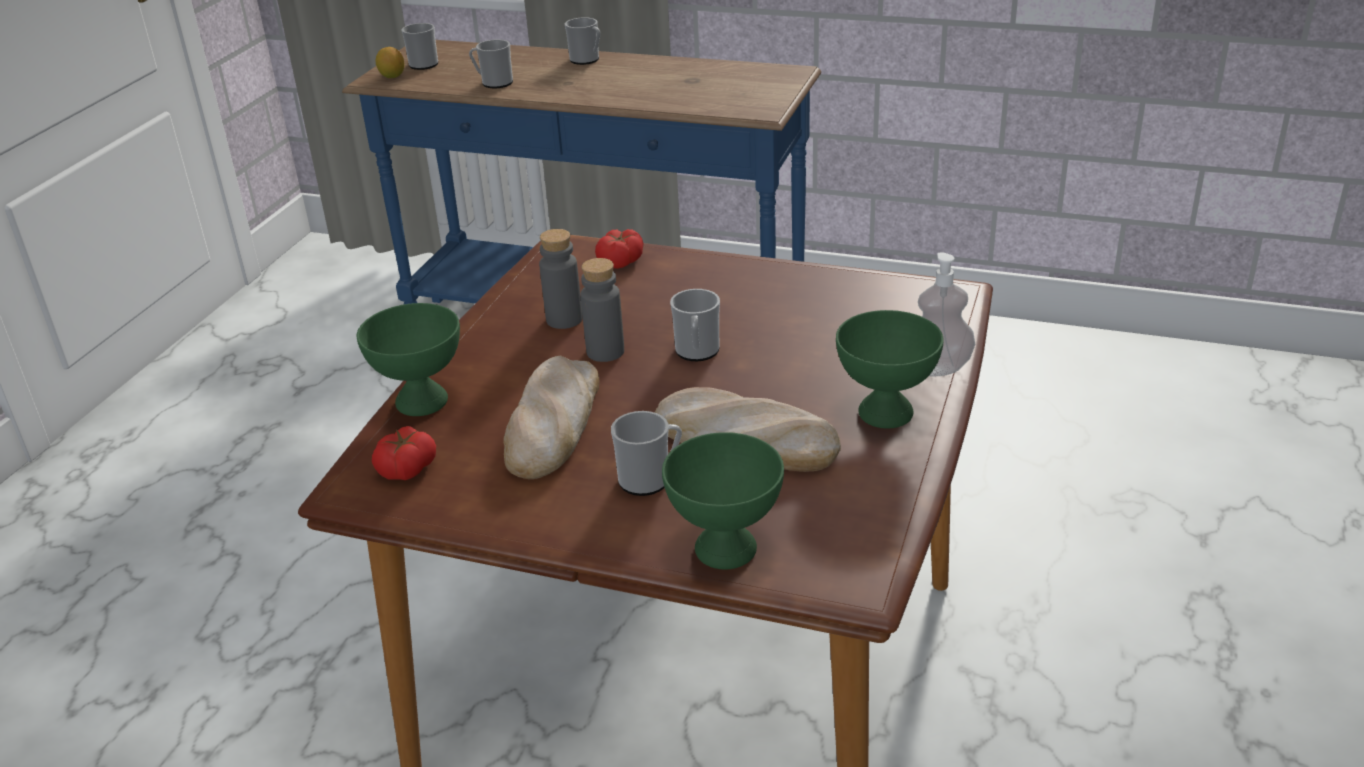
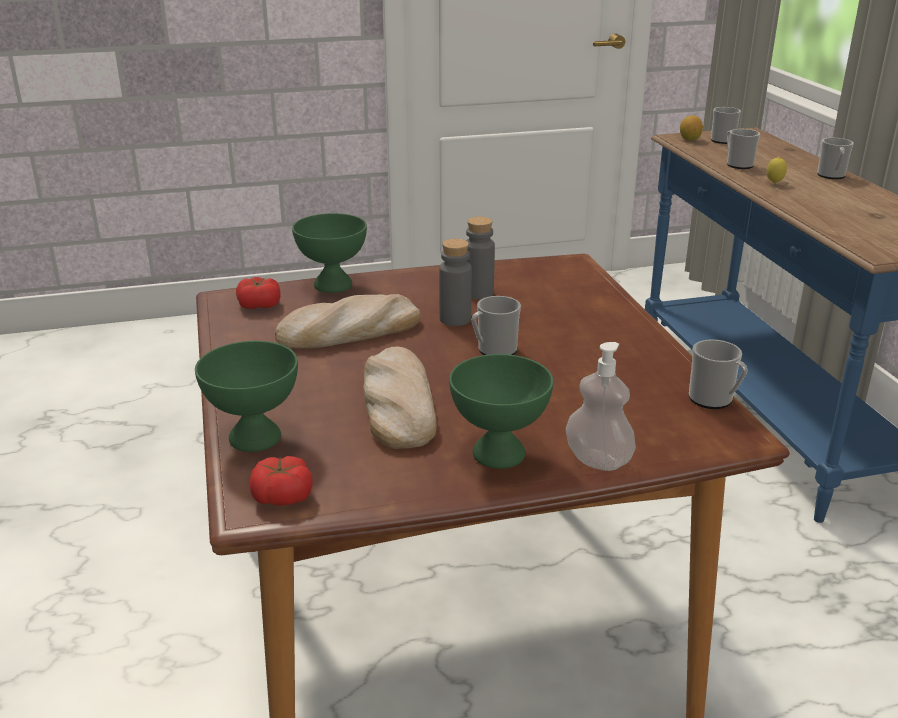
camera: 55 degrees right, 5 degrees down
tomato [595,229,644,269] -> tomato moved to [249,456,313,506]
mug [611,411,682,496] -> mug moved to [689,339,748,409]
none -> lemon [767,157,787,183]

